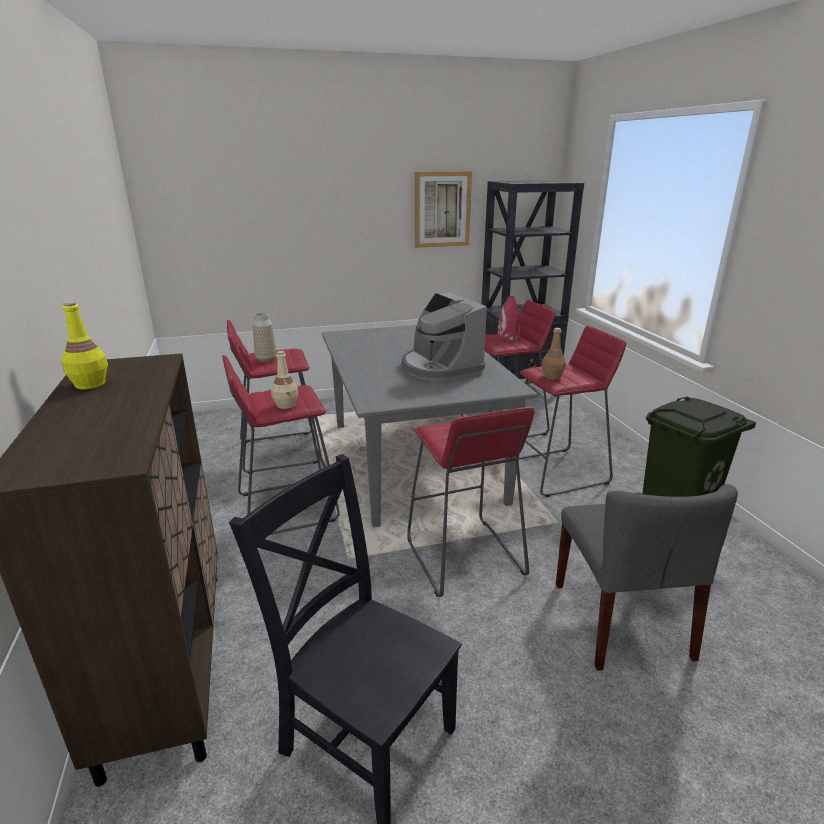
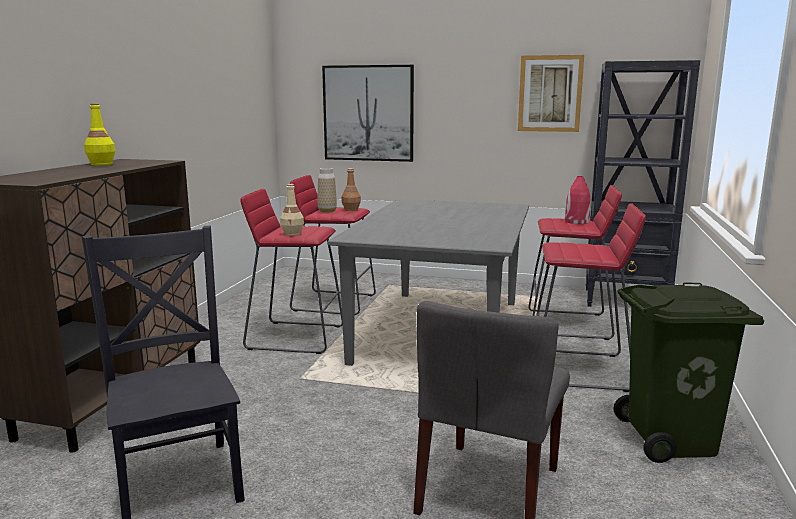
camera: 30 degrees right, 10 degrees down
coffee machine [402,293,487,381] -> none
red stool [407,407,534,597] -> none
brown bottle [542,328,566,379] -> brown bottle moved to [341,168,361,211]
none -> picture [322,65,414,162]

